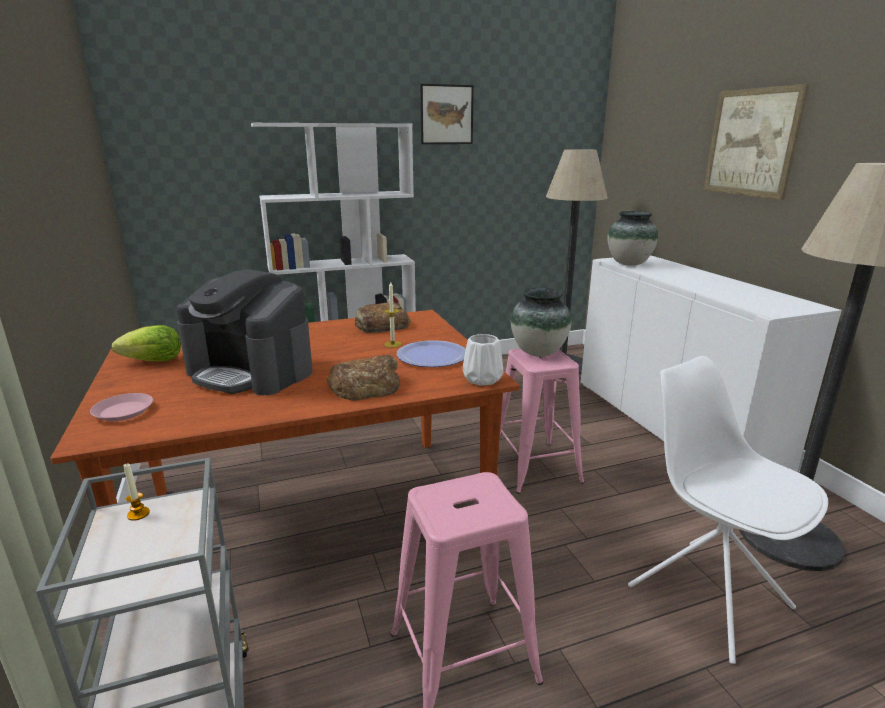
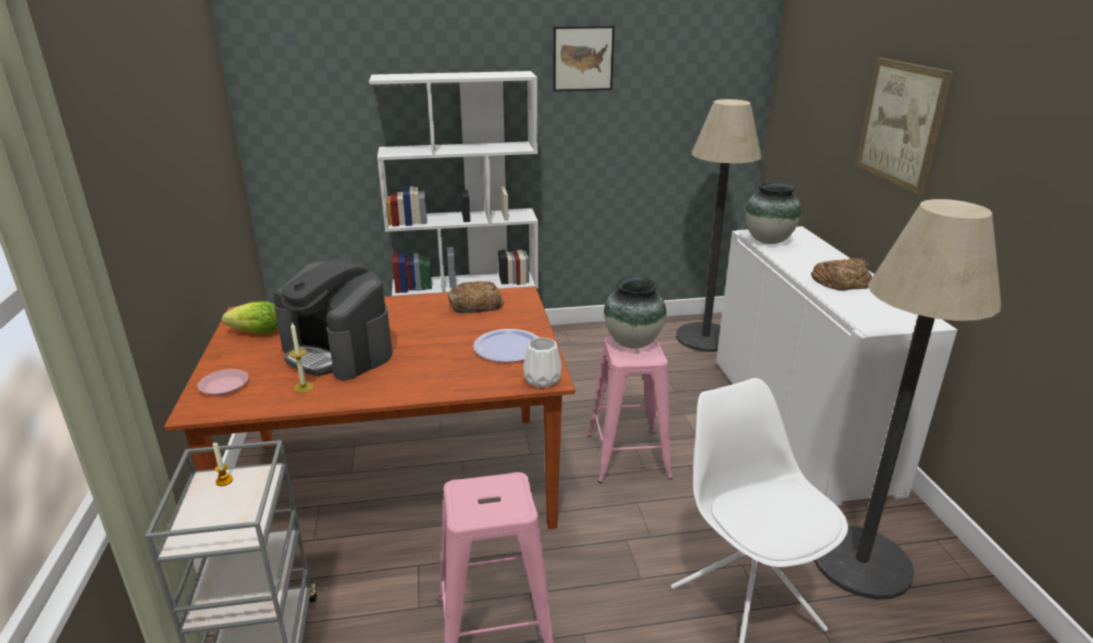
camera: 10 degrees right, 5 degrees up
bread [327,355,400,401] -> bread moved to [811,258,872,291]
candle [384,282,401,348] -> candle moved to [289,323,314,393]

